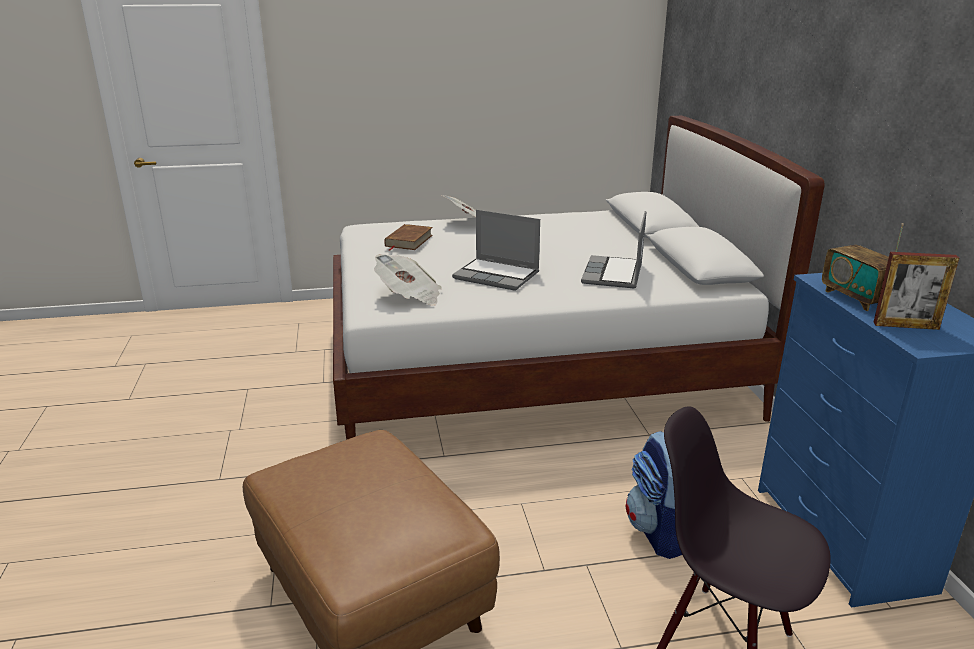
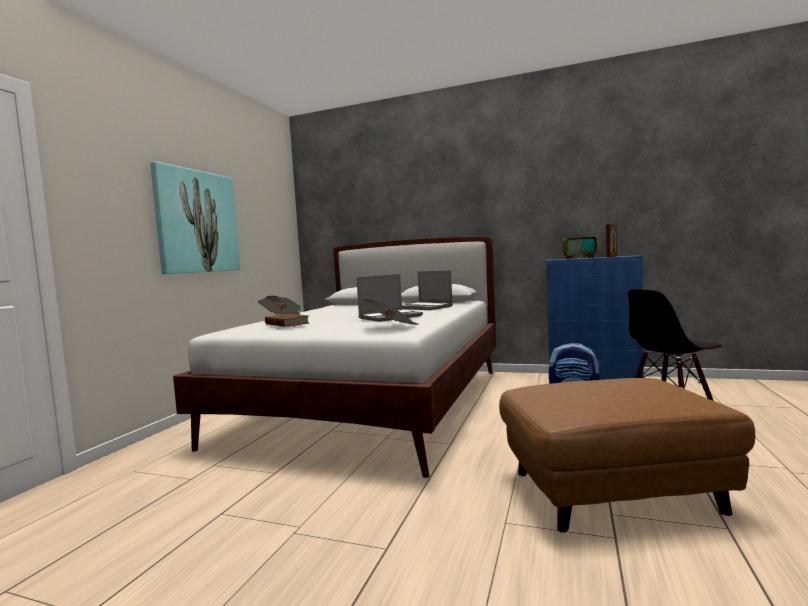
camera: 60 degrees left, 20 degrees down
none -> picture [150,161,240,274]

